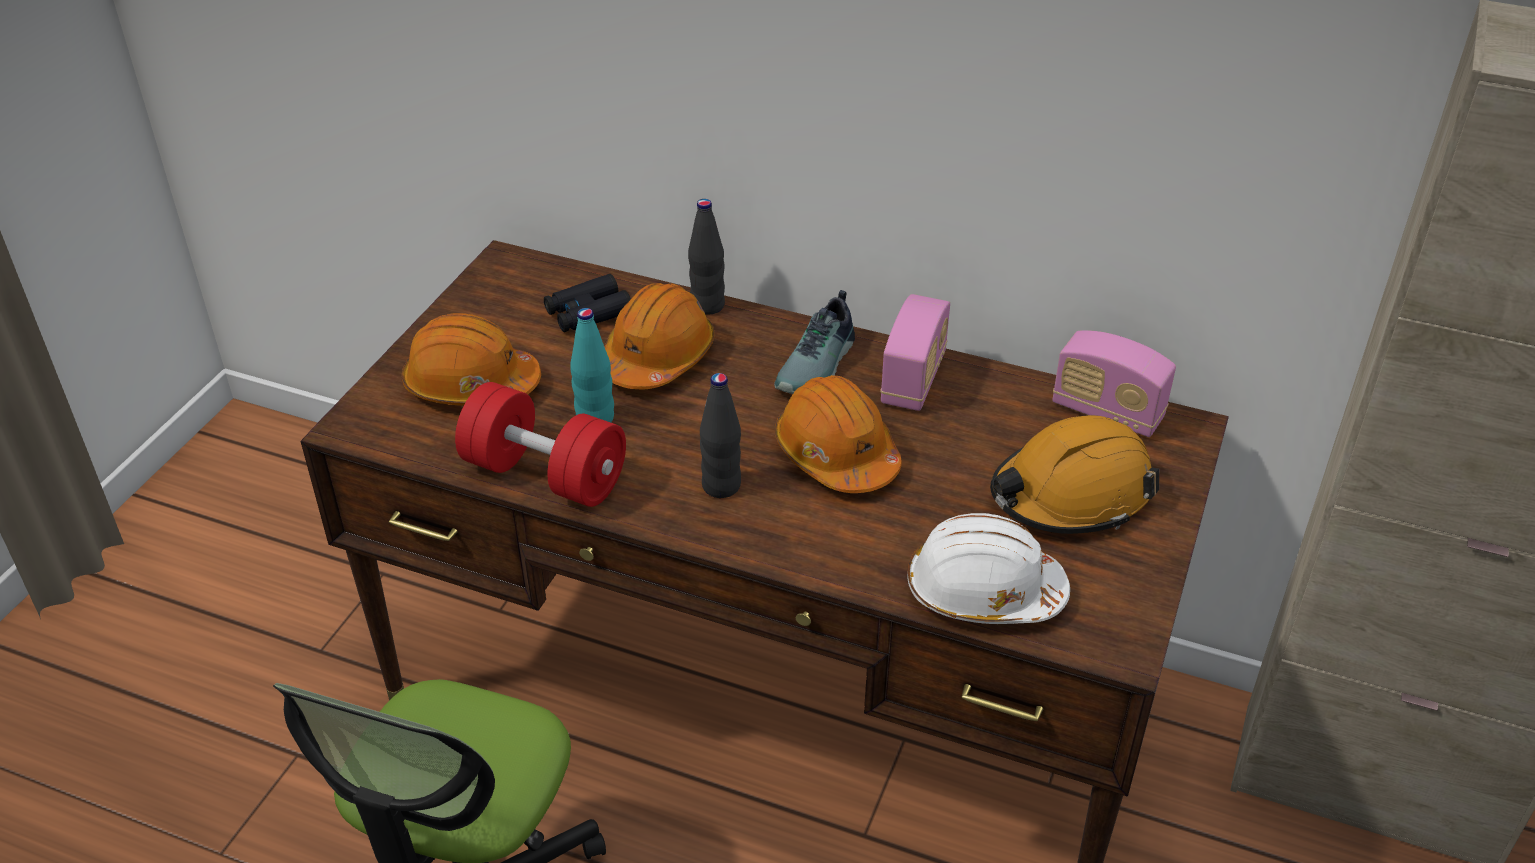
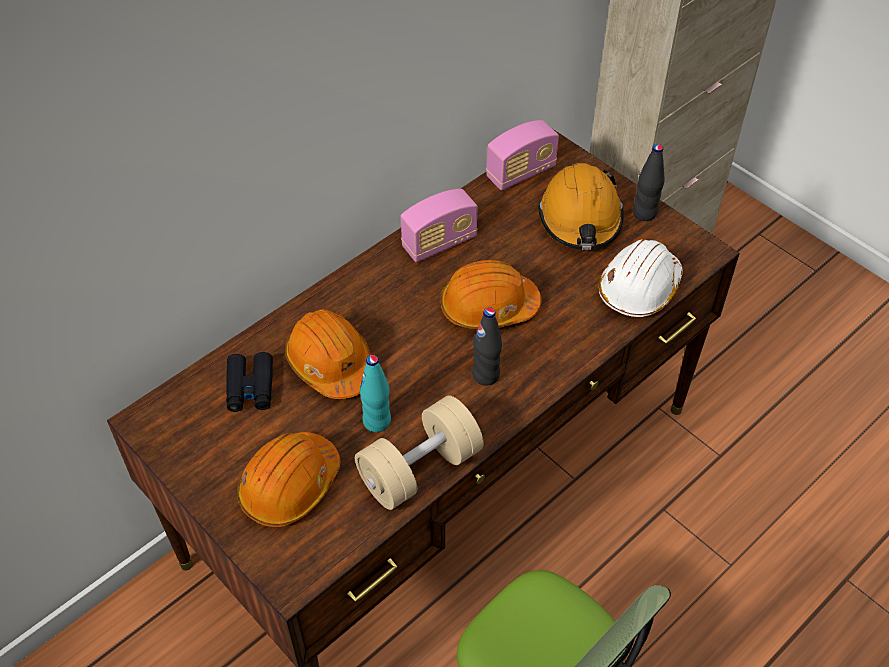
camera: 65 degrees left, 10 degrees up
red dumbbell [455,382,626,507] -> beige dumbbell [355,396,484,510]
black bottle [688,199,725,315] -> black bottle moved to [633,144,665,221]
shoe [774,290,855,394] -> none
radio [880,294,950,411] -> radio turned 105 degrees clockwise [401,189,478,262]

